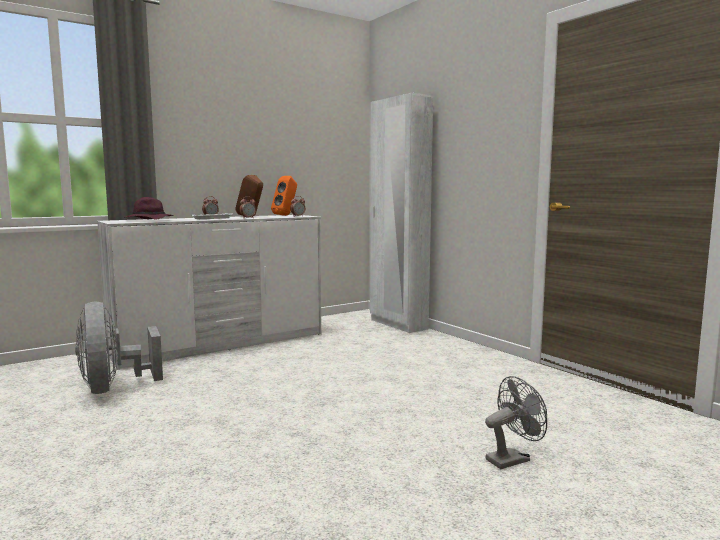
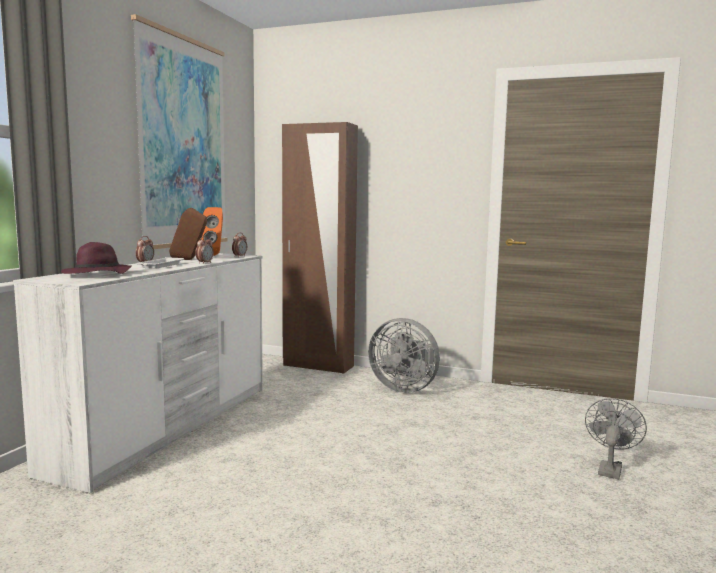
camera: 35 degrees left, 0 degrees up
grey fan [75,302,163,394] -> grey fan moved to [368,318,440,393]
white wardrobe [370,93,433,333] -> brown wardrobe [282,122,358,374]
none -> picture [131,14,228,249]

